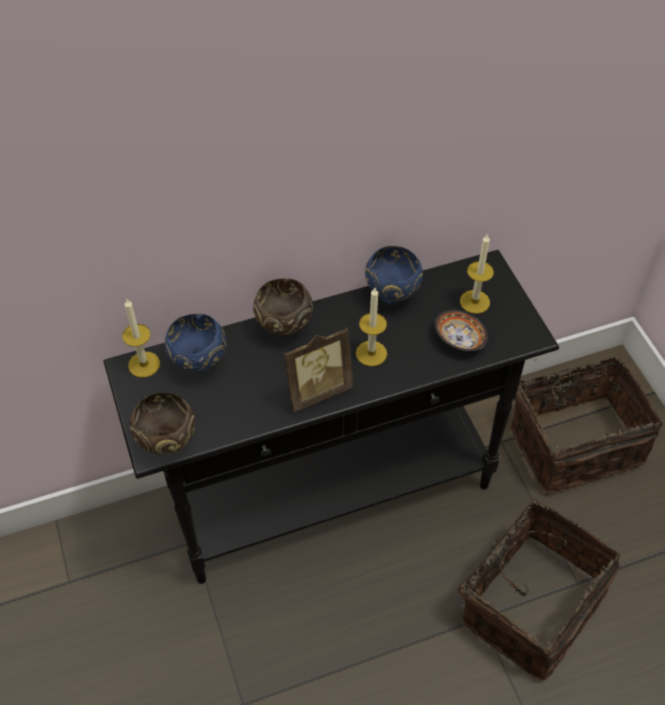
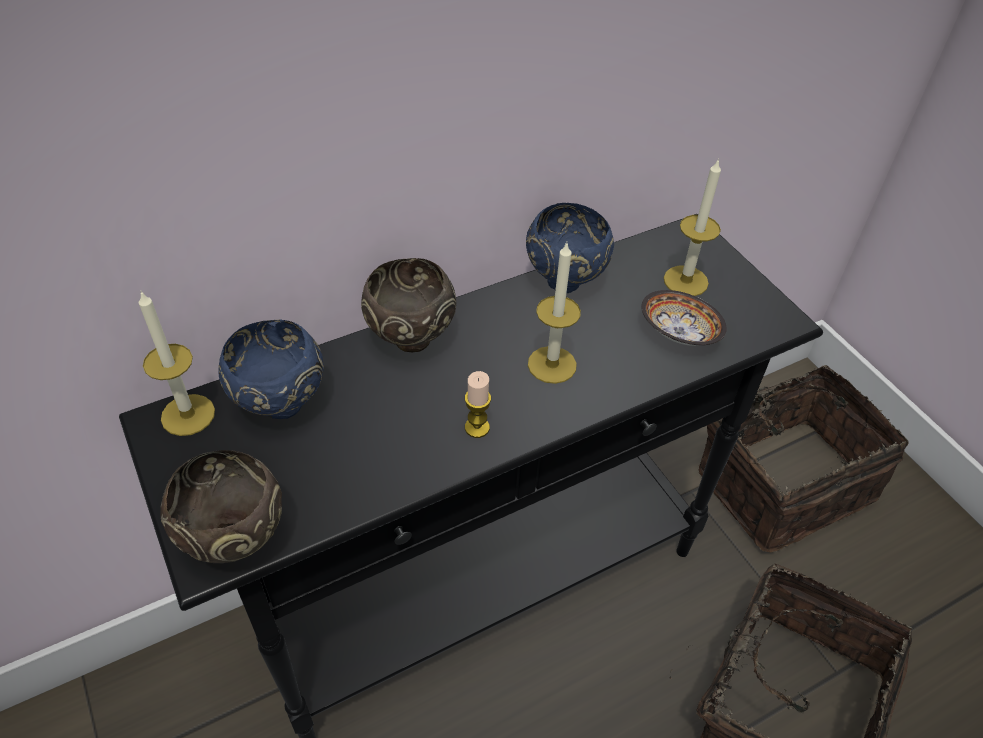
camera: 10 degrees left, 5 degrees down
picture frame [283,327,353,413] -> candle [465,371,491,438]

